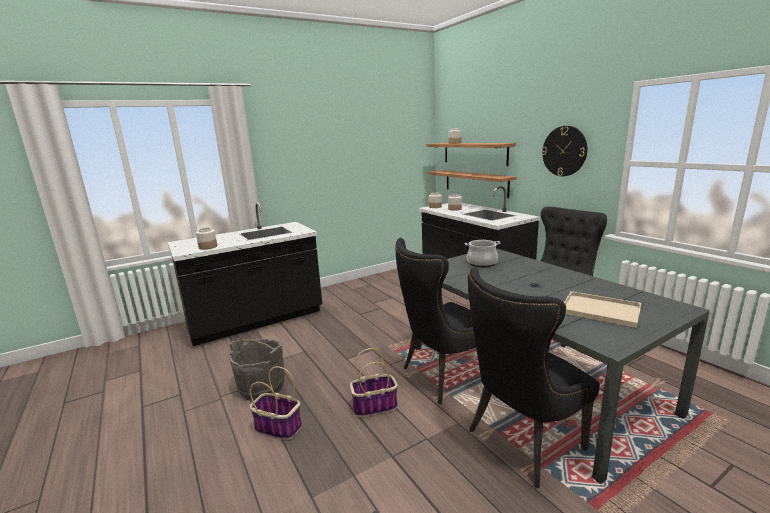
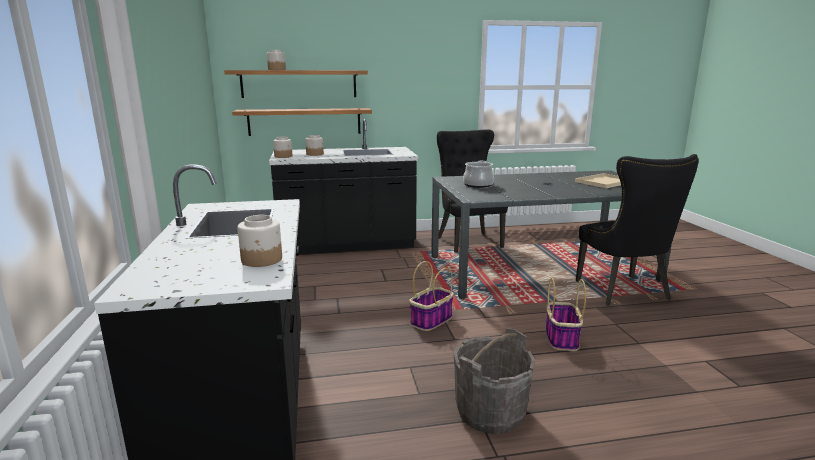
camera: 70 degrees left, 0 degrees up
basket [250,366,302,440] -> basket moved to [409,261,454,331]
black chair [395,238,476,404] -> none
wall clock [542,126,587,176] -> none

